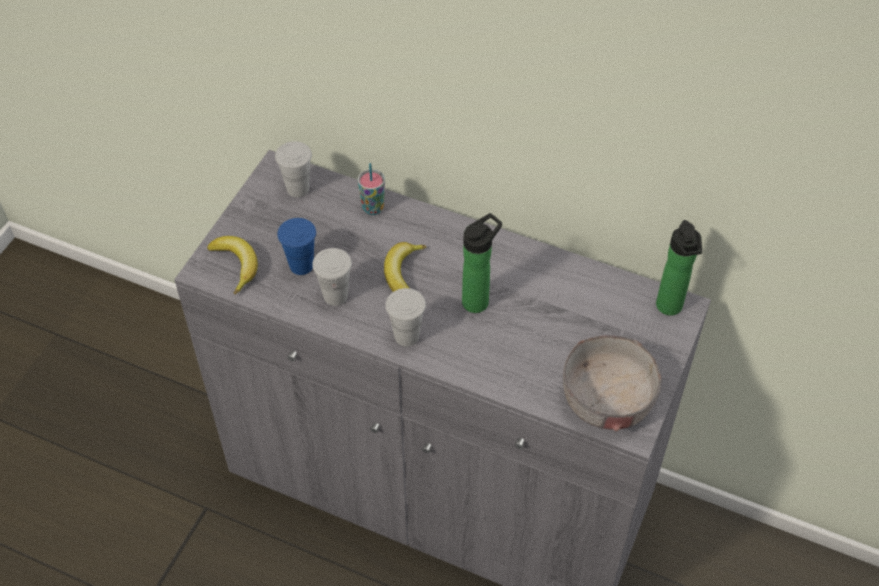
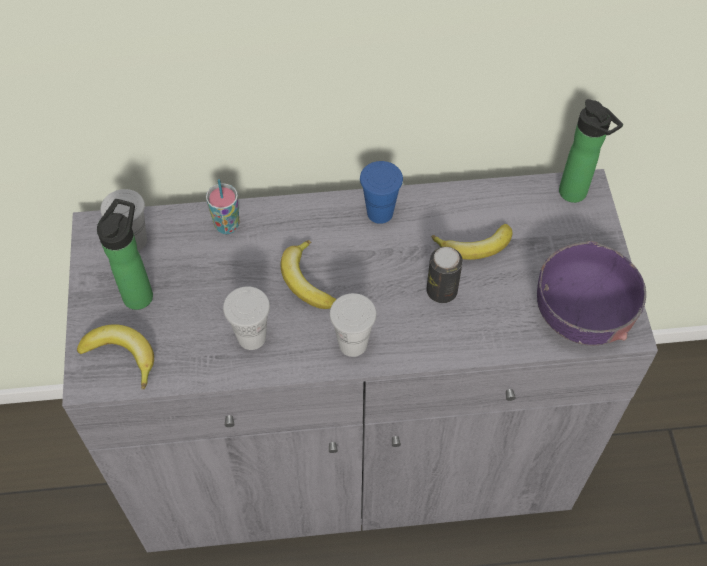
camera: 30 degrees left, 5 degrees up
blue cup [277,218,316,275] -> blue cup moved to [360,161,403,224]
bottle [462,213,502,313] -> bottle moved to [97,199,153,310]
grey bowl [563,335,662,431] -> purple bowl [537,241,646,345]
none -> can [427,247,463,303]
none -> banana [431,224,513,260]

